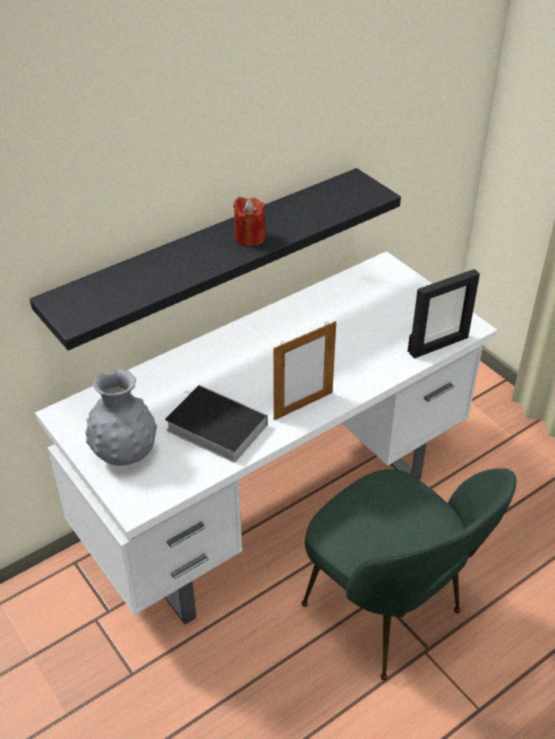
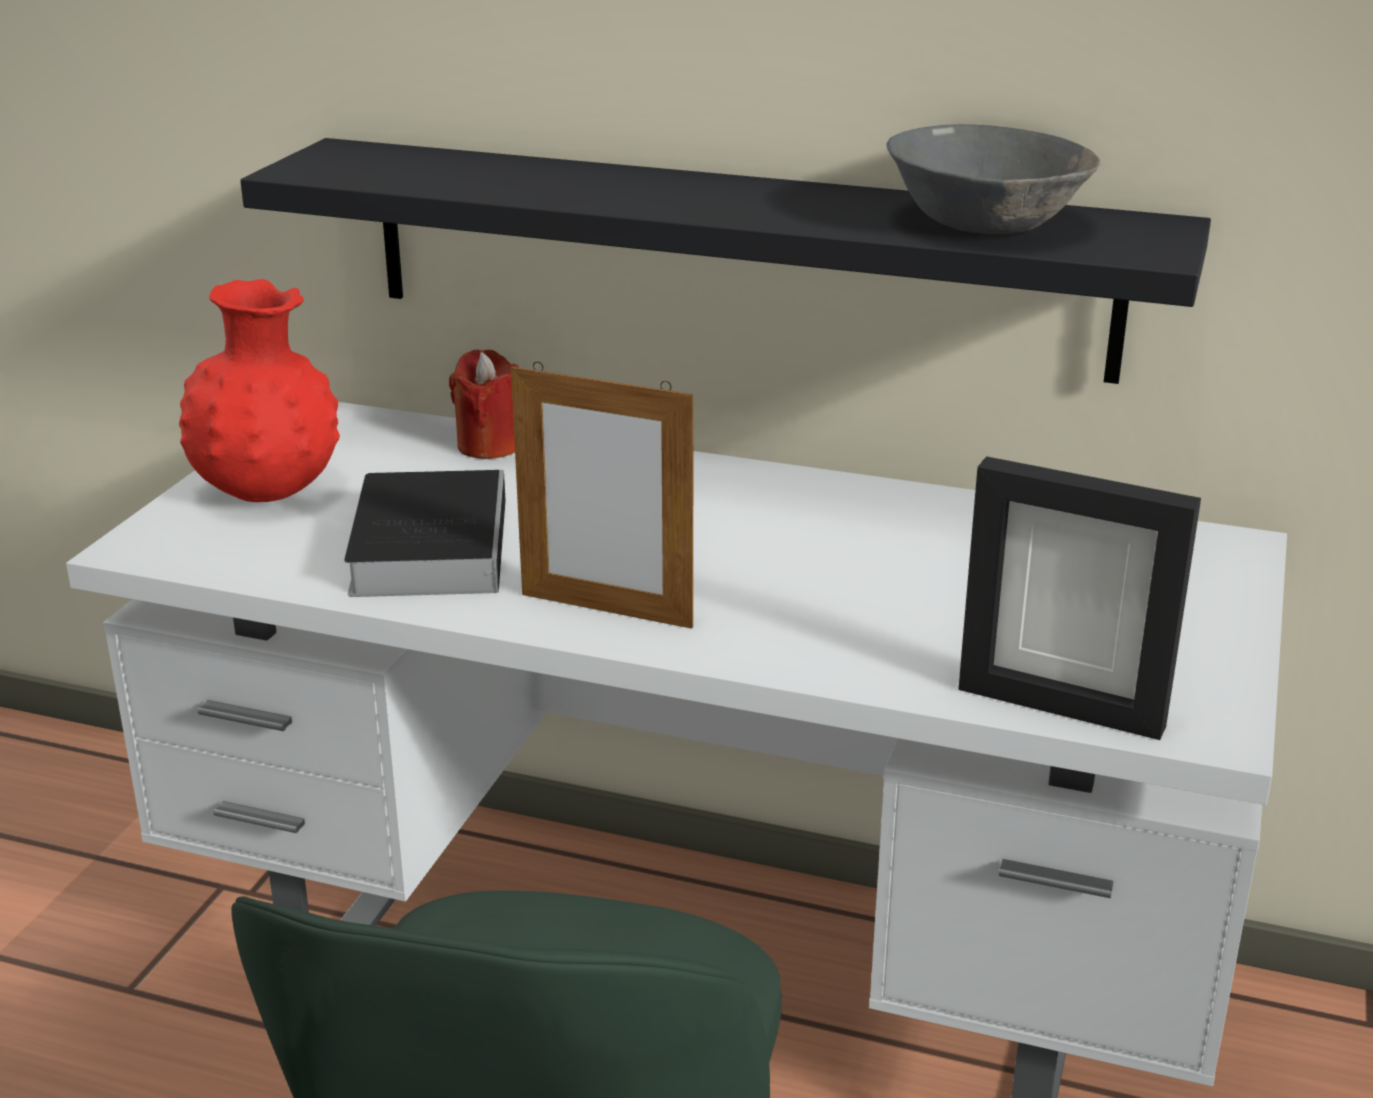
camera: 55 degrees right, 15 degrees down
grey vase [85,369,157,466] -> red vase [179,279,340,502]
red candle [233,197,265,247] -> red candle moved to [449,350,519,459]
none -> grey bowl [886,124,1100,234]

